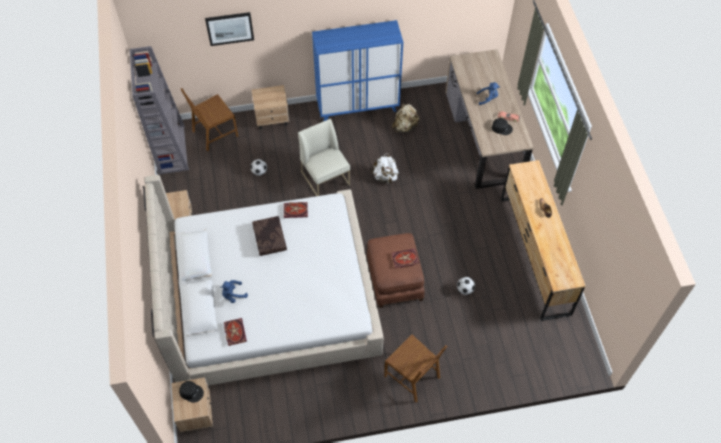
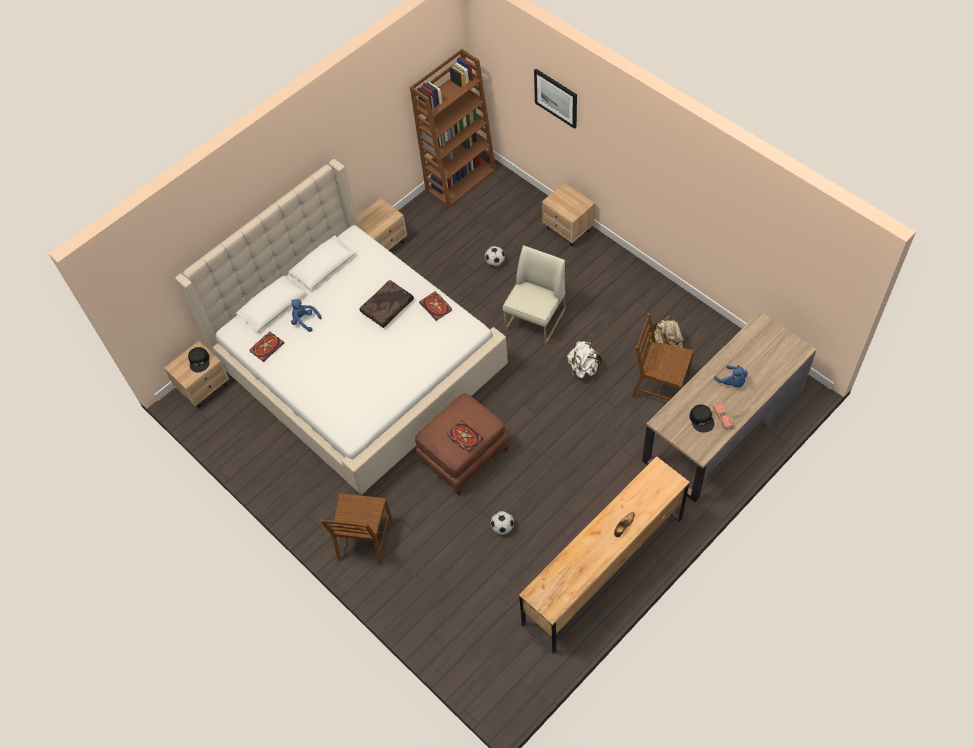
camera: 60 degrees right, 0 degrees up
grey bookcase [129,46,189,174] -> brown bookcase [410,49,496,208]
brown chair [181,88,238,152] -> brown chair moved to [632,313,694,401]
blue cabinet [312,20,403,121] -> none

